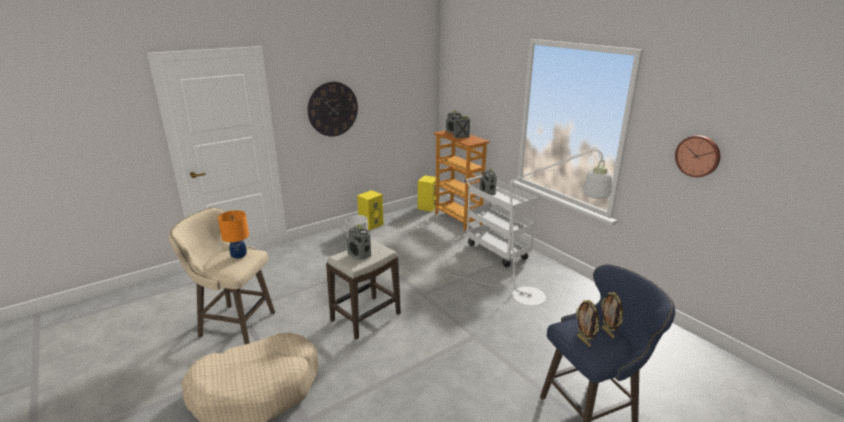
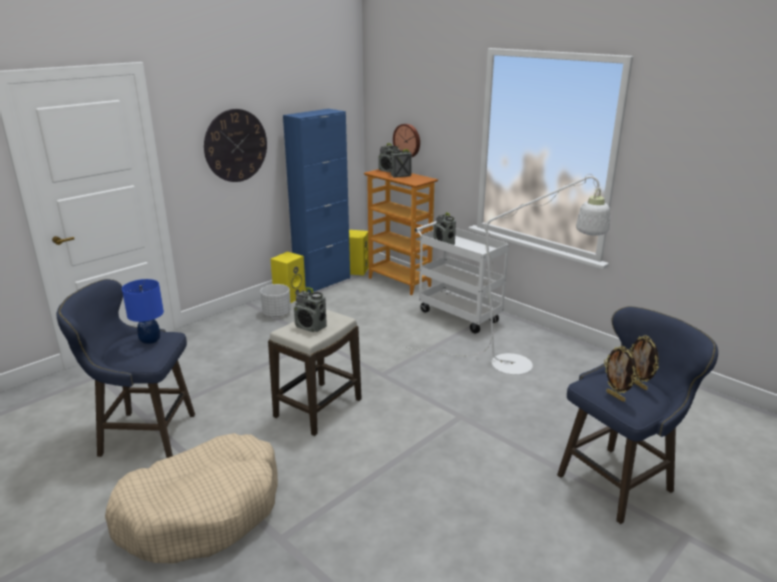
camera: 10 degrees left, 0 degrees up
beige stool [169,208,275,344] -> blue stool [56,279,195,458]
orange table lamp [218,210,249,259] -> blue table lamp [122,279,164,344]
wall clock [675,135,720,177] -> wall clock moved to [393,124,420,157]
none -> blue cabinet [283,109,350,292]

